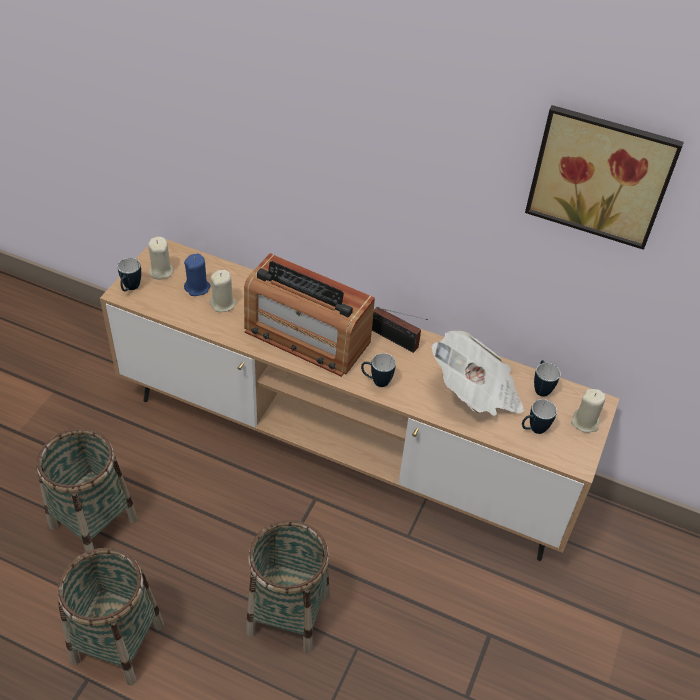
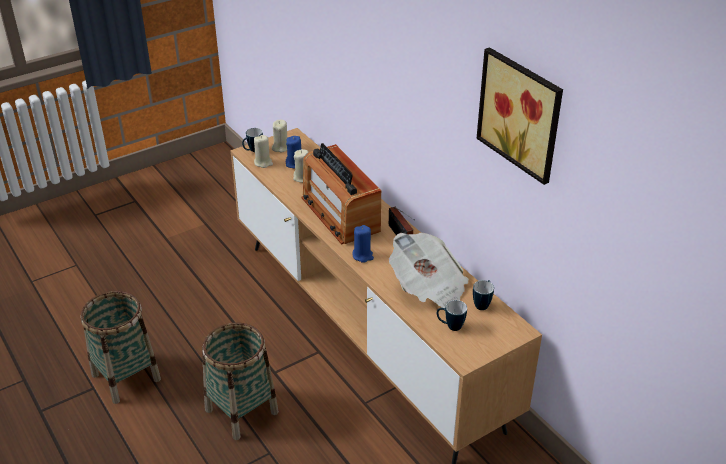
camera: 35 degrees right, 10 degrees down
basket [36,428,138,552] -> none
mug [361,353,396,387] -> blue candle [353,225,374,263]
beige candle [571,389,606,433] -> beige candle moved to [254,135,273,168]

